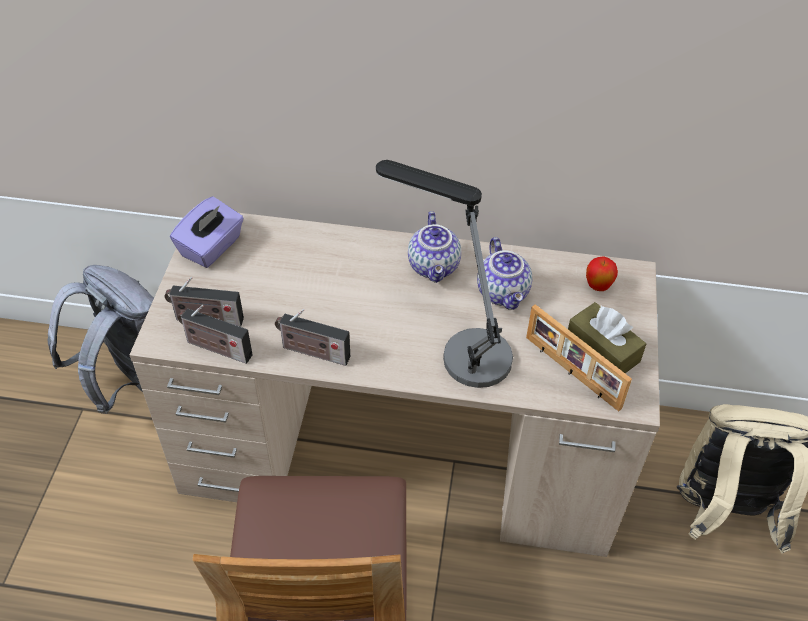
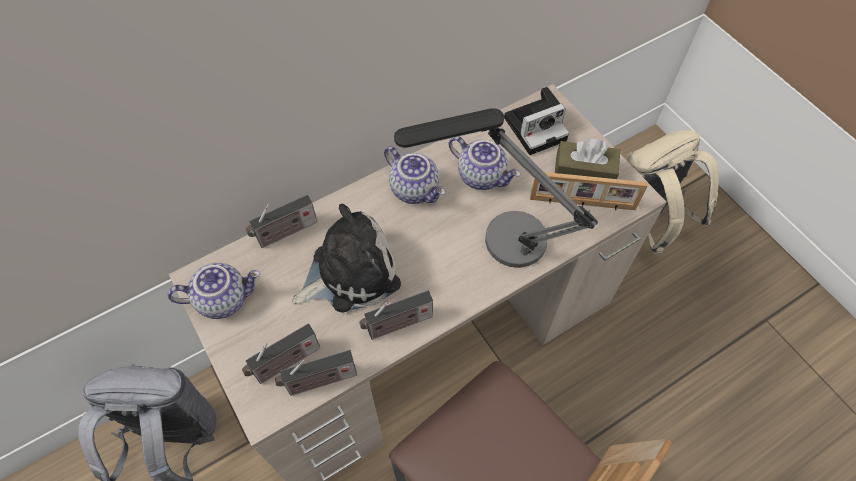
camera: 40 degrees left, 10 degrees up
purple tissue box [170,196,244,268] -> teapot [168,263,260,319]
apple [586,256,618,291] -> camera [504,87,569,155]
none -> radio [246,195,317,248]
none -> plush toy [292,204,401,312]

